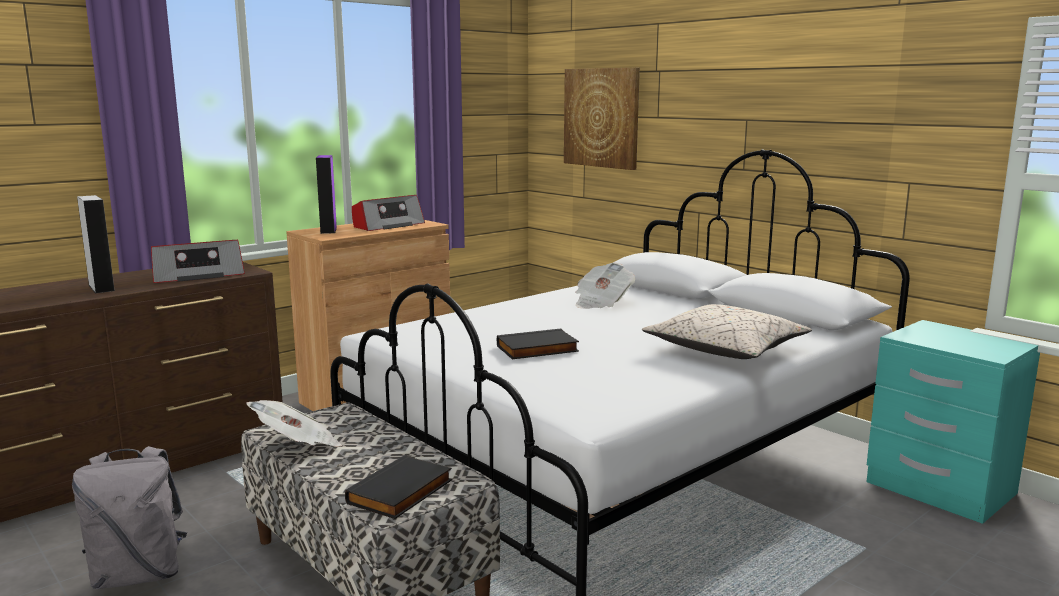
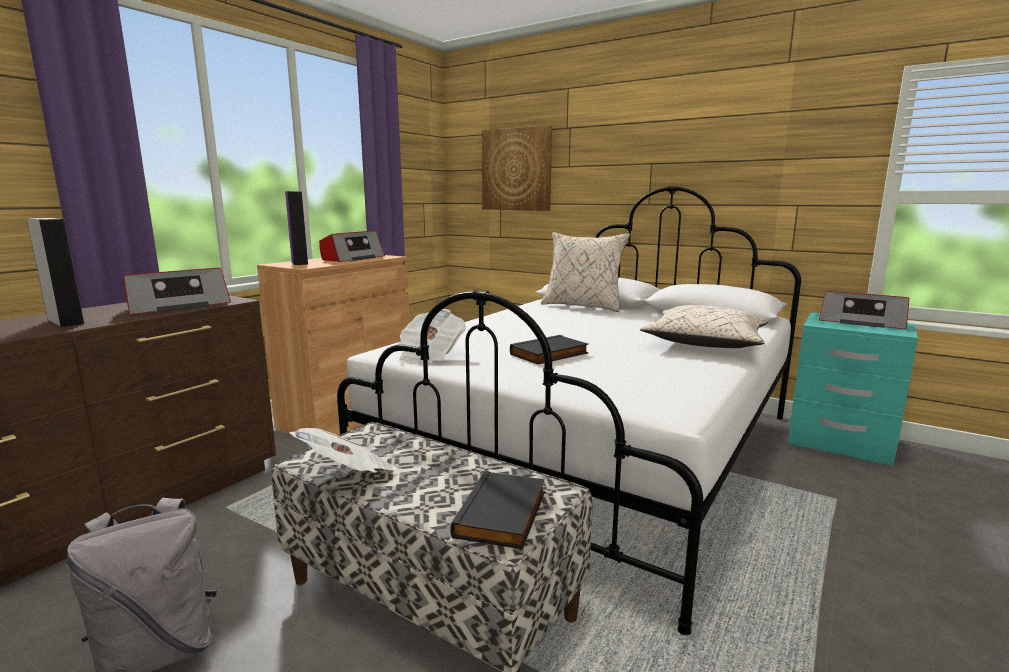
camera: 15 degrees left, 0 degrees up
newspaper [575,263,635,309] -> newspaper moved to [398,309,466,364]
none -> beige pillow [541,232,630,312]
none -> radio [819,291,909,329]

